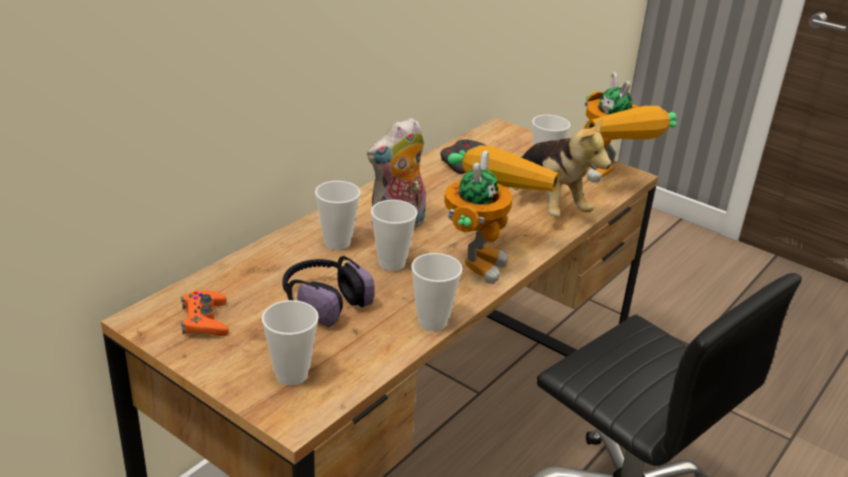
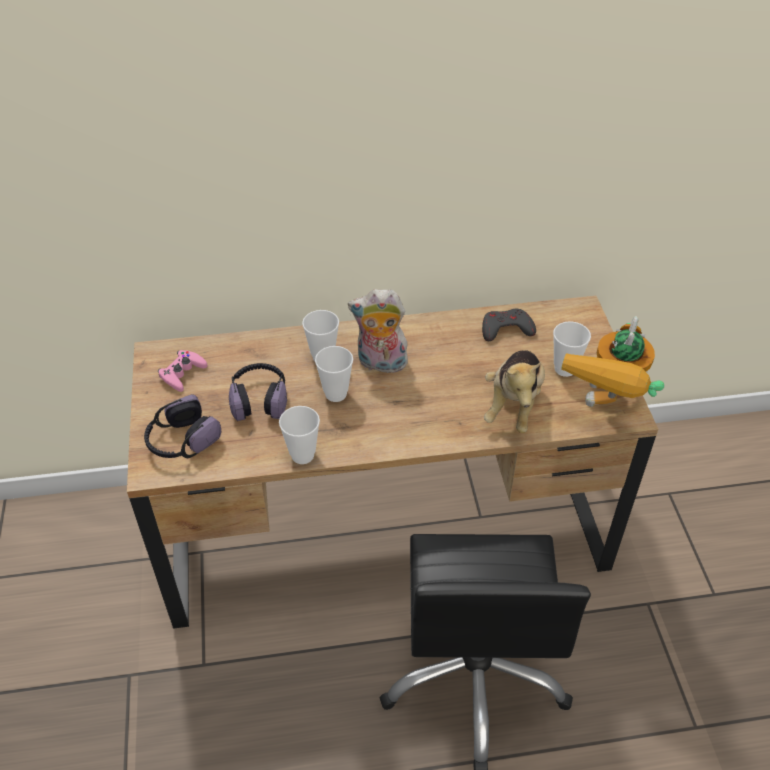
camera: 45 degrees right, 15 degrees up
orange game controller [181,291,229,336] -> pink game controller [158,350,207,392]
cup [262,300,319,386] -> headphones [144,394,221,458]
toy robot [444,145,559,284] -> none

